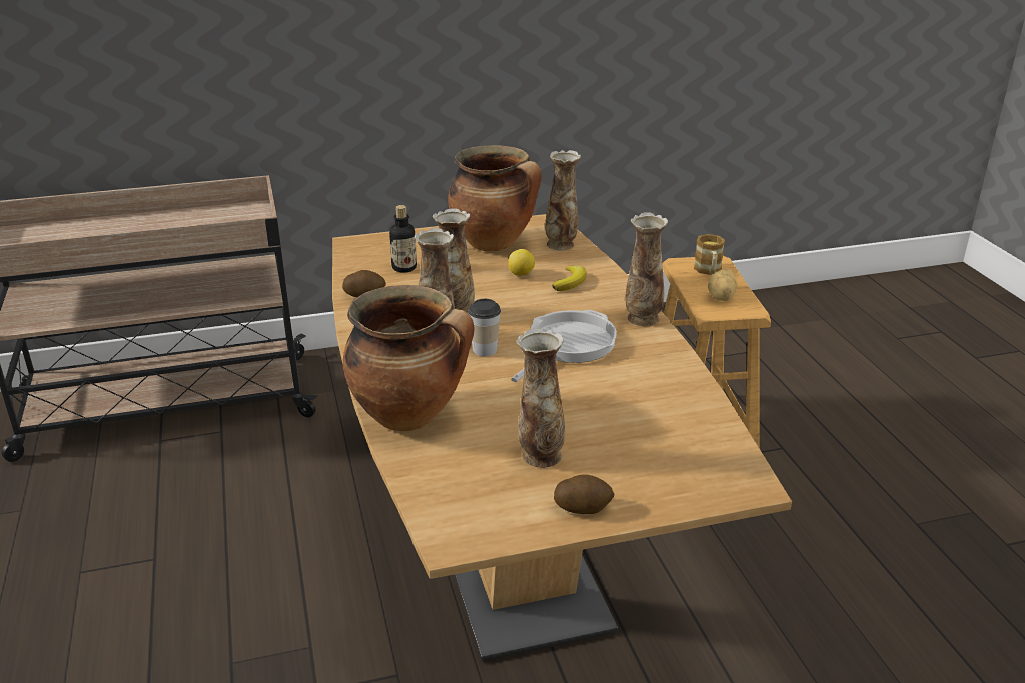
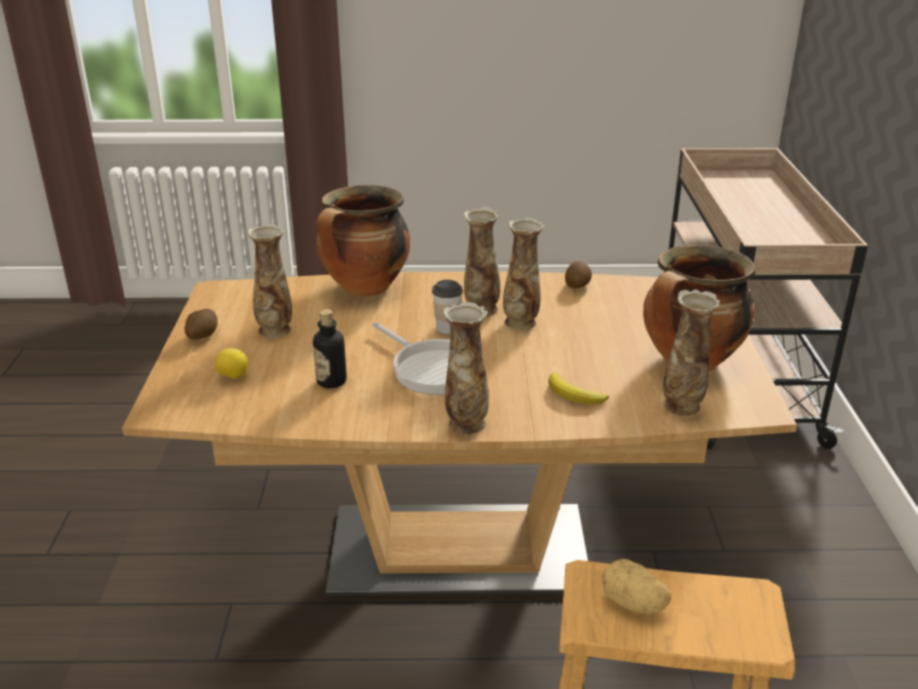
camera: 105 degrees right, 0 degrees up
bottle [389,205,417,273] -> bottle moved to [313,309,347,388]
lemon [509,249,535,276] -> lemon moved to [215,348,248,379]
mug [694,234,725,275] -> none

